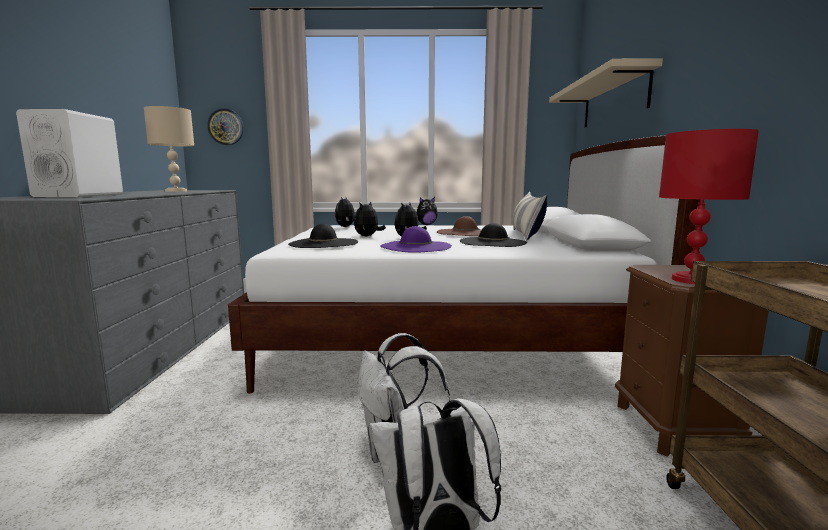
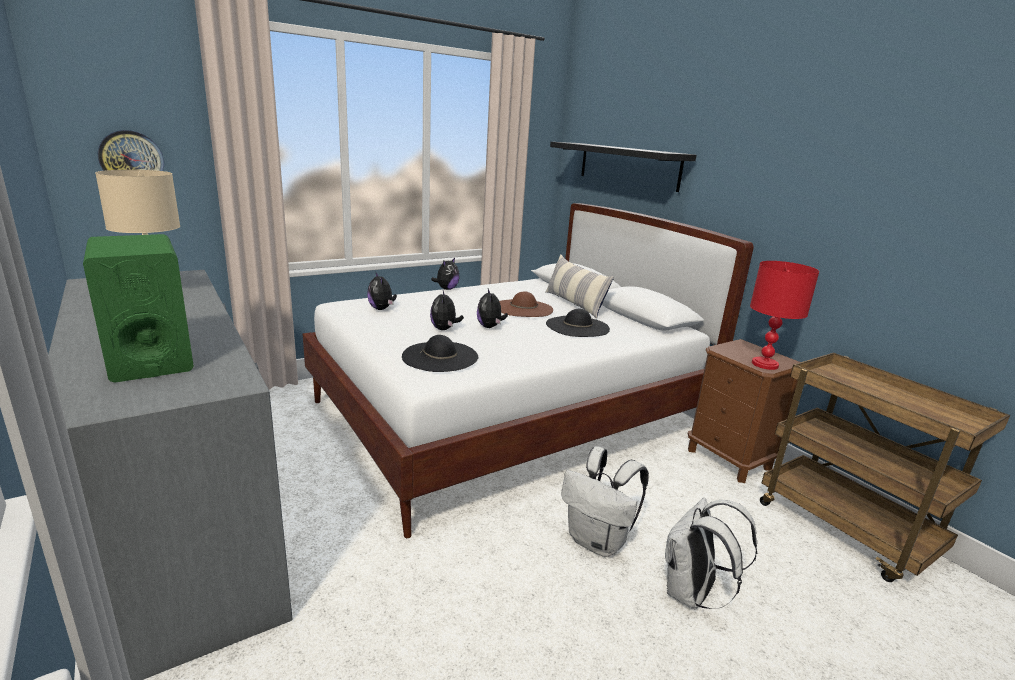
camera: 35 degrees left, 10 degrees up
white speaker [16,109,123,197] -> green speaker [83,234,194,383]
purple hat [380,226,452,253] -> none
beige shelf [549,59,663,127] -> black shelf [550,142,697,192]

